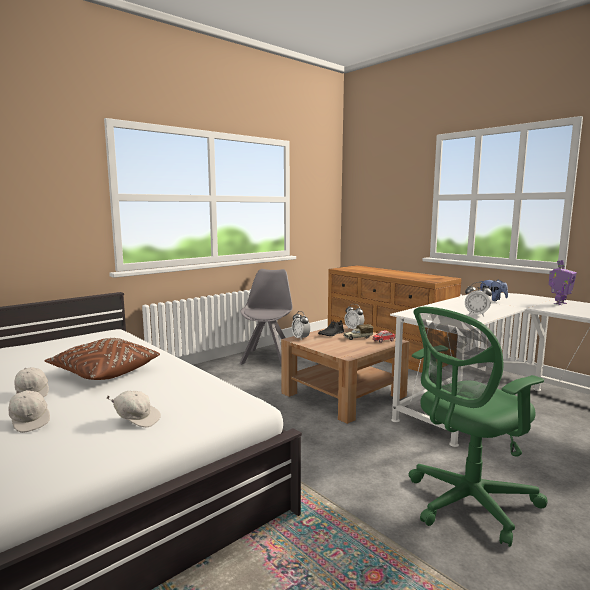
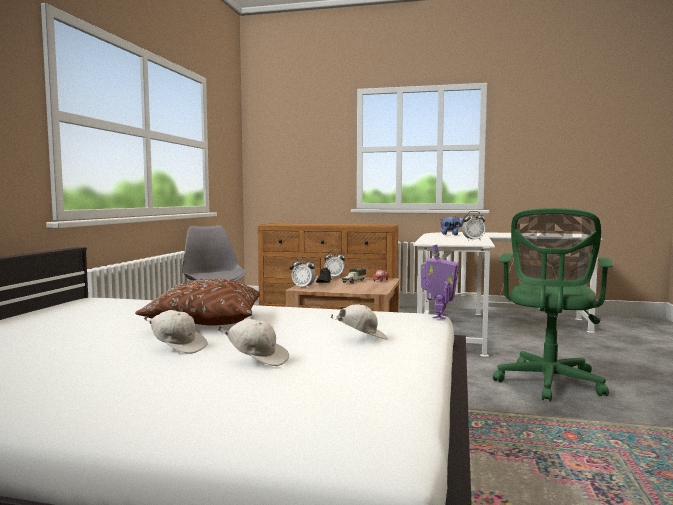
camera: 35 degrees left, 5 degrees down
toy robot [549,260,577,305] -> toy robot moved to [421,245,459,319]

